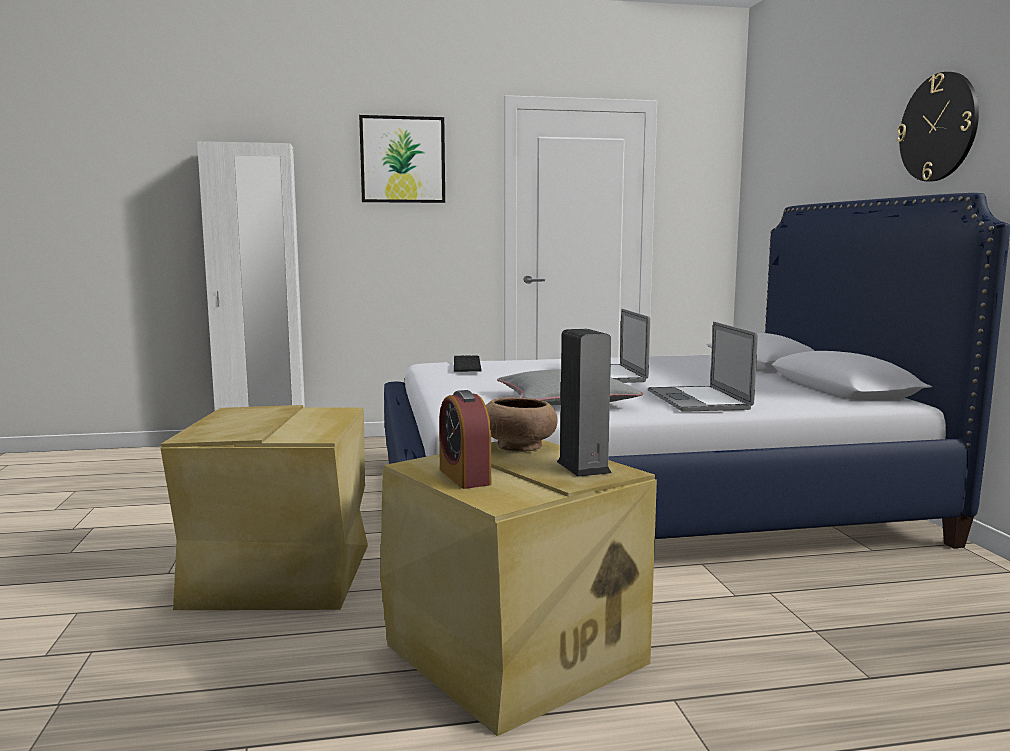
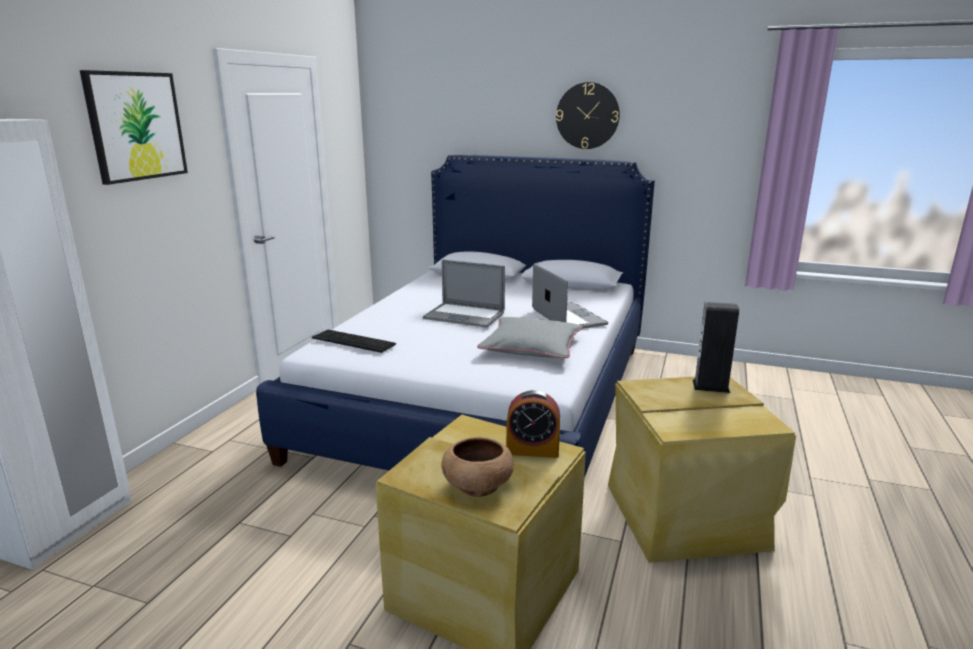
camera: 60 degrees left, 10 degrees up
alarm clock [439,390,491,489] -> alarm clock moved to [506,390,560,458]
brown bowl [486,397,558,452] -> brown bowl moved to [441,437,514,497]
laptop [648,322,758,412] -> laptop turned 135 degrees counterclockwise [532,264,608,329]

